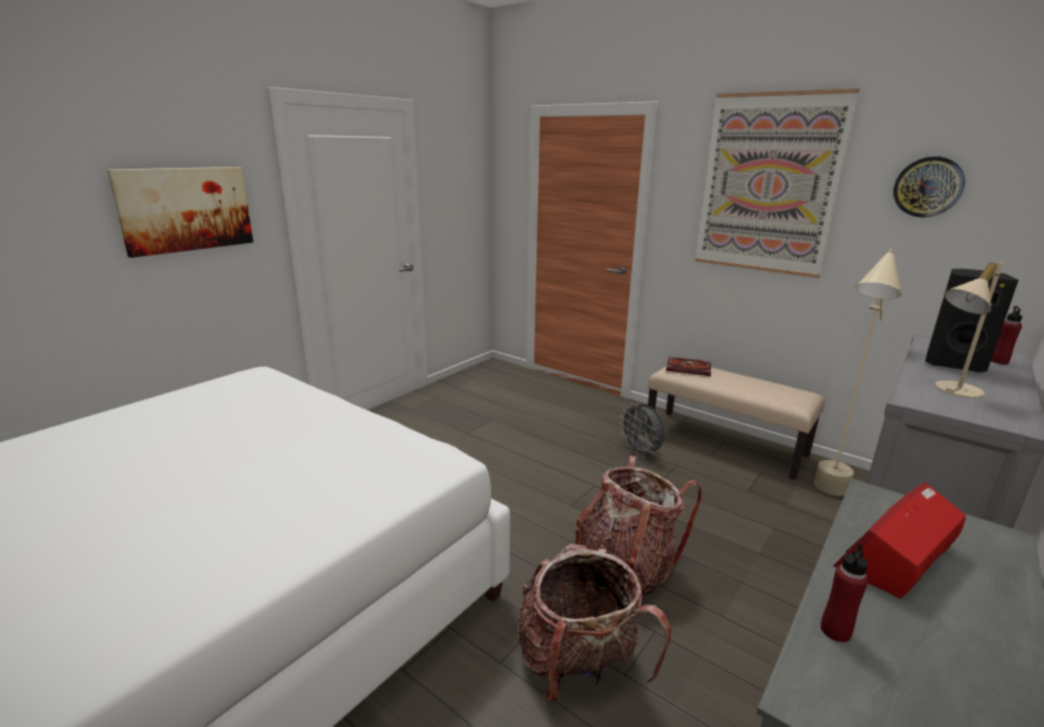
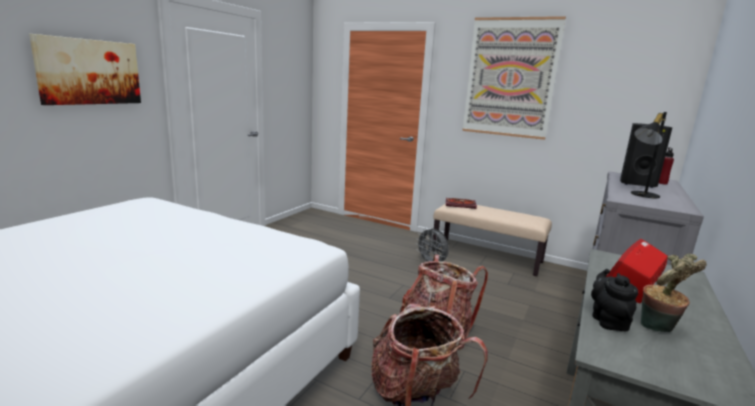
camera: 10 degrees left, 5 degrees down
beige floor lamp [814,249,902,496] -> none
red bottle [821,543,868,642] -> black teapot [591,269,638,331]
wall clock [893,156,965,217] -> none
beige table lamp [935,262,1003,398] -> black table lamp [631,112,667,198]
none -> potted plant [641,254,707,332]

